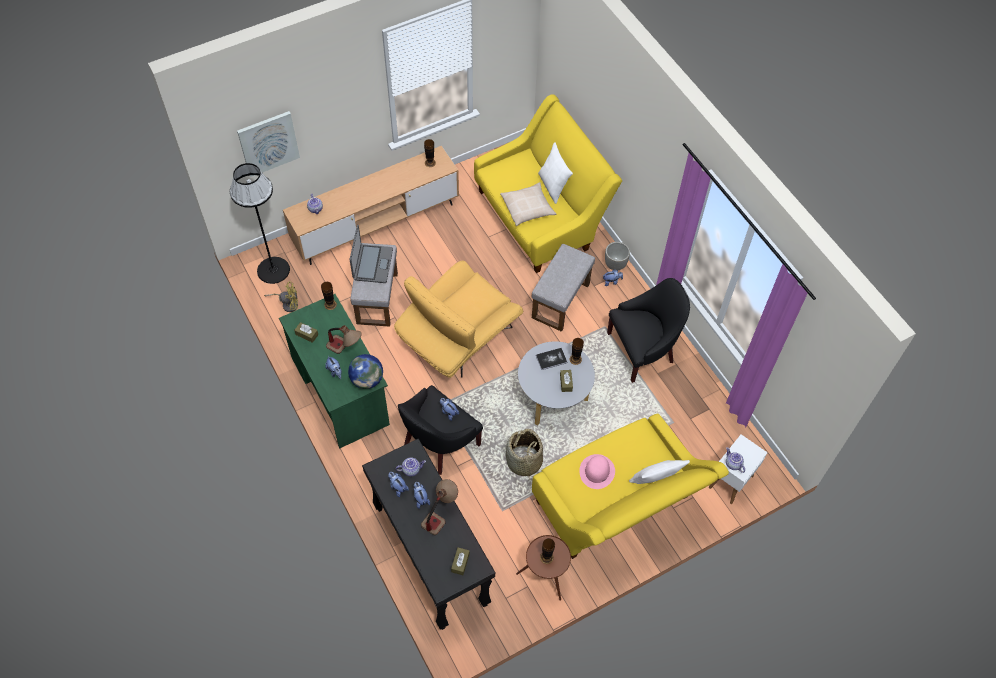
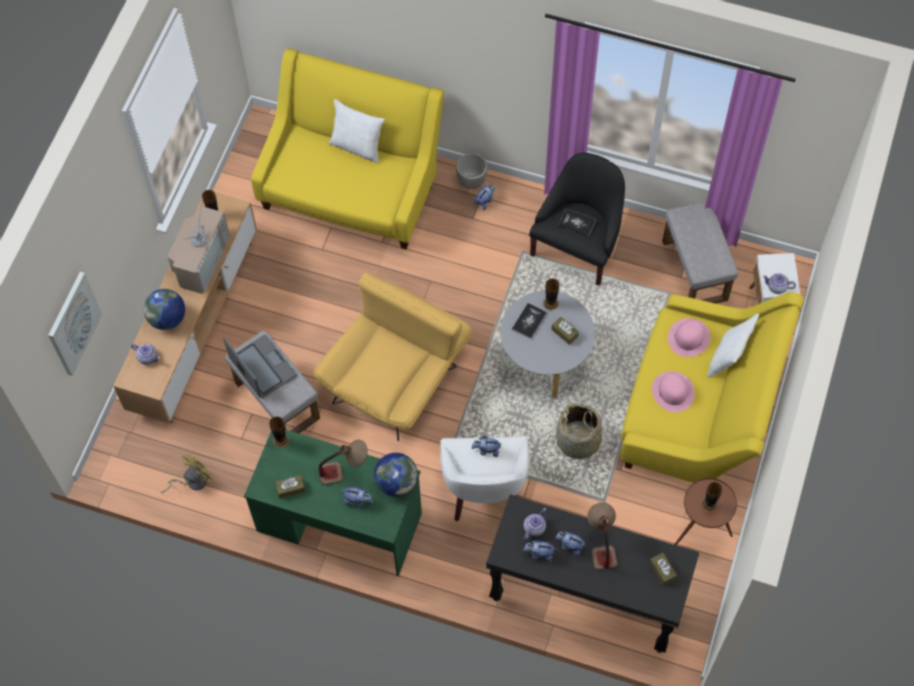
camera: 40 degrees left, 5 degrees up
black floor lamp [230,163,290,284] -> none
yellow armchair [394,261,524,378] -> yellow armchair turned 150 degrees counterclockwise [314,272,472,441]
black armchair [398,385,483,475] -> white armchair [440,436,529,521]
beige pillow [500,182,556,226] -> none
grey ottoman [532,244,595,332] -> grey ottoman moved to [662,201,738,304]
none -> globe [144,289,185,330]
none -> television [167,200,230,294]
none -> book [558,209,596,237]
none -> pink hat [668,318,711,357]

